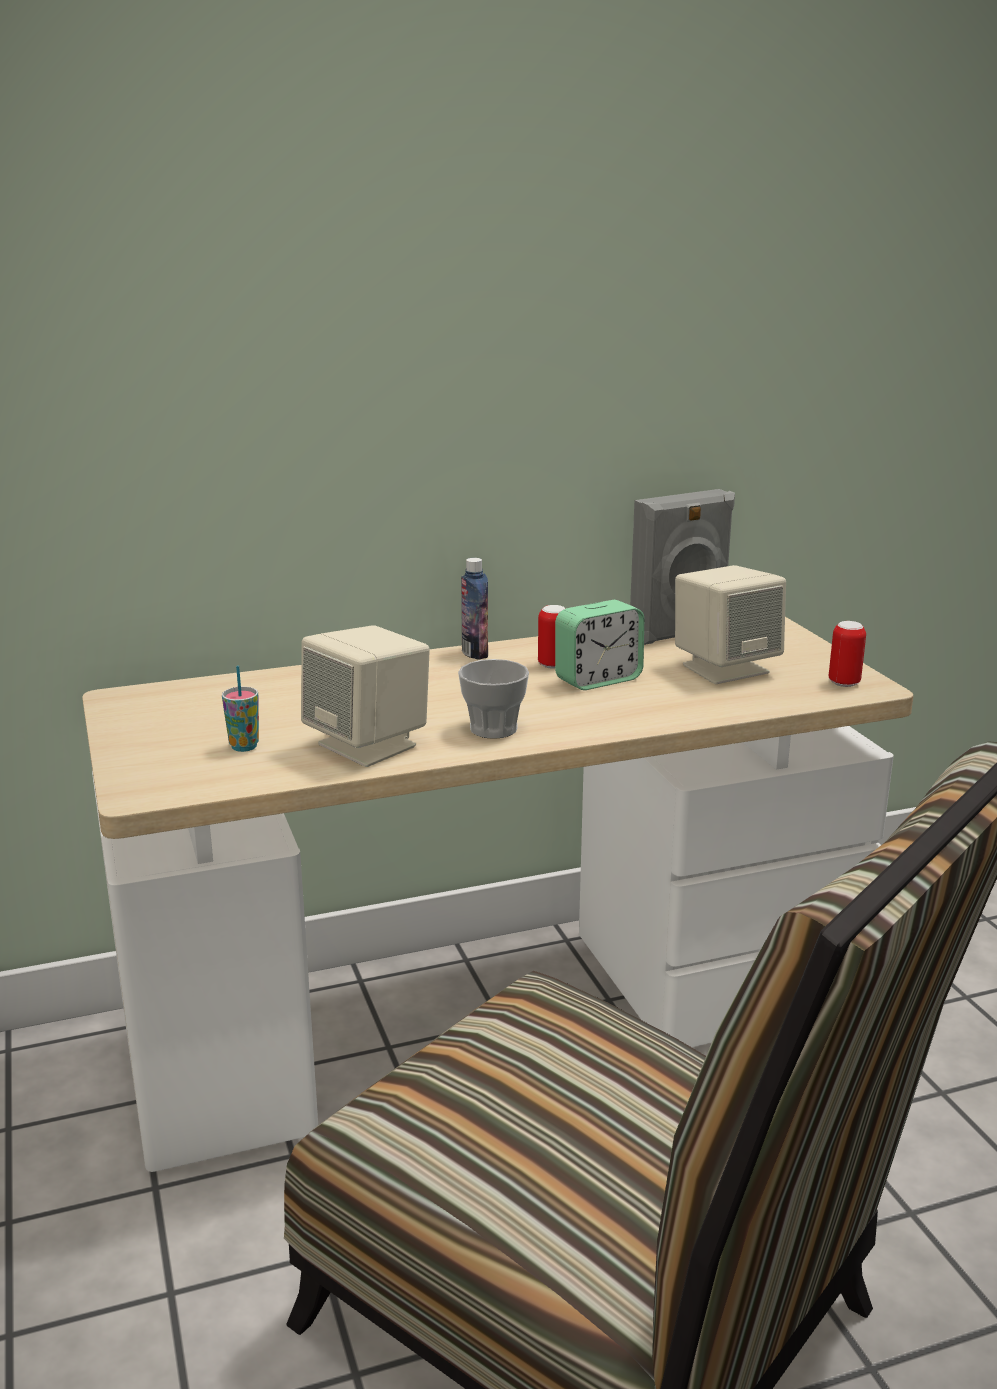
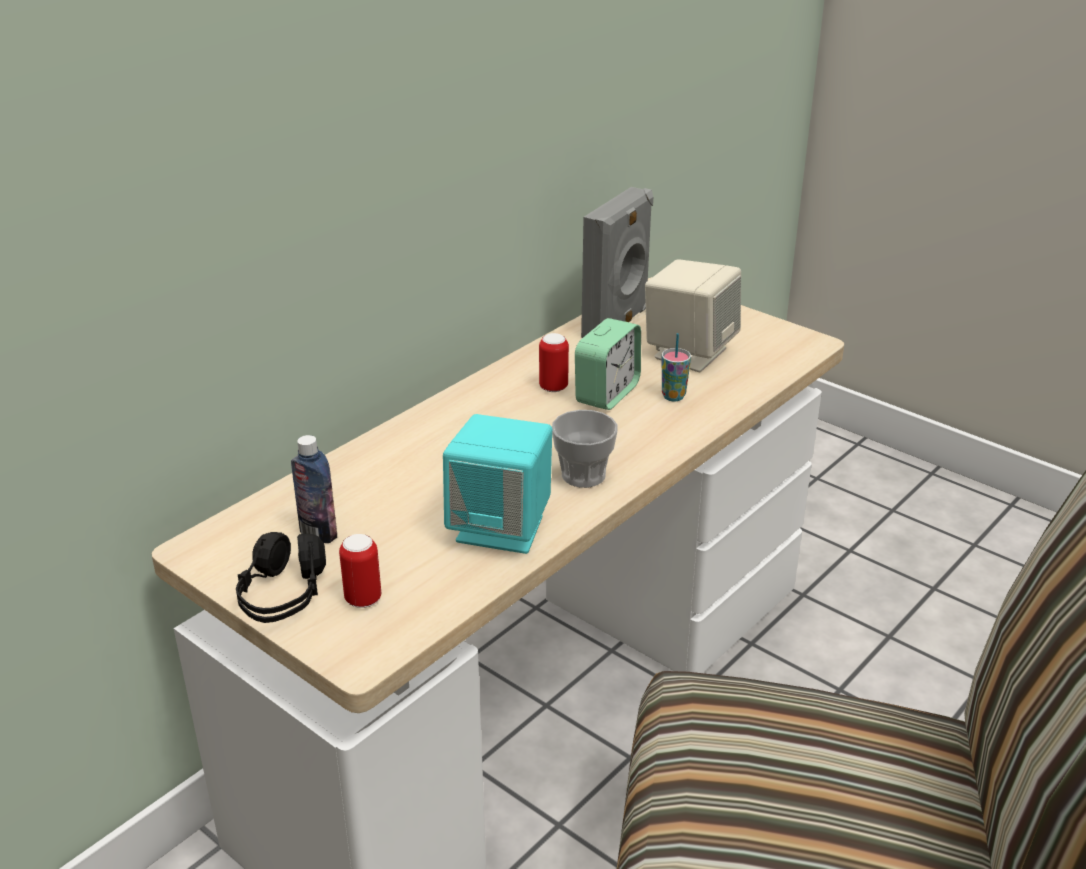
camera: 30 degrees left, 10 degrees up
cup [222,666,259,752] -> cup moved to [662,333,691,402]
beige speaker [301,625,430,767] -> turquoise speaker [443,414,552,554]
bottle [461,558,488,660] -> bottle moved to [291,435,337,543]
can [829,621,866,687] -> can moved to [339,534,381,608]
none -> black headphones [236,532,326,623]

